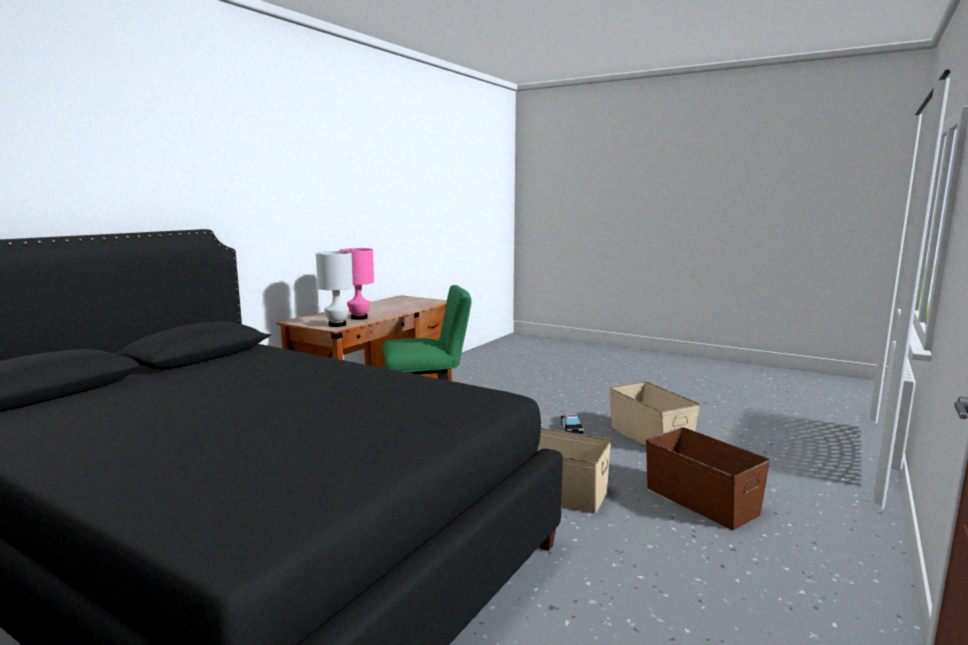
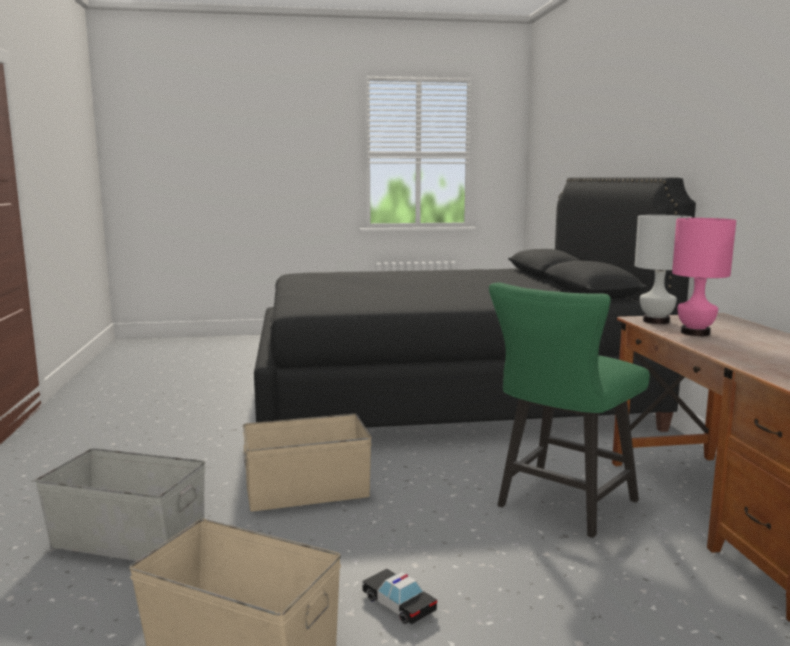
camera: 140 degrees right, 0 degrees up
brown storage box [645,427,770,530] -> grey storage box [35,448,205,561]

